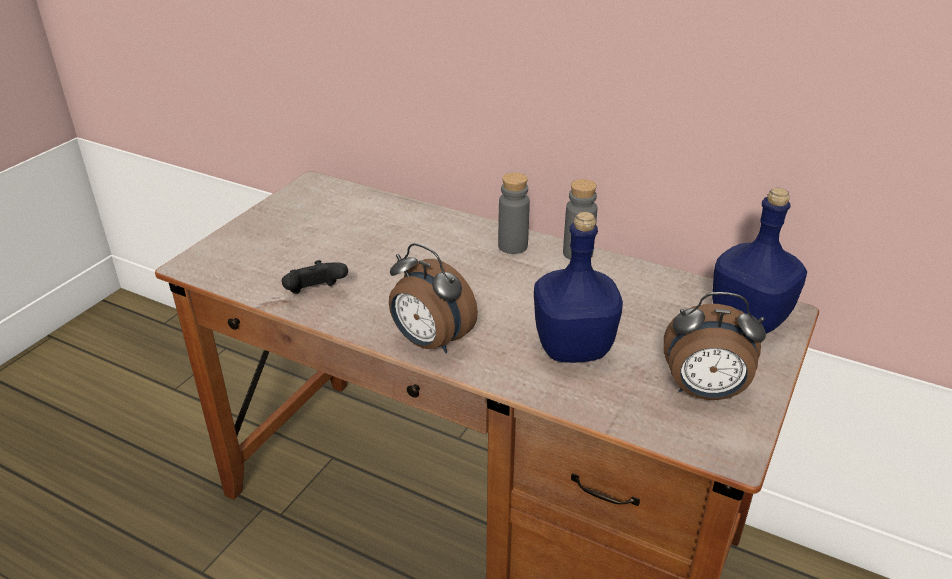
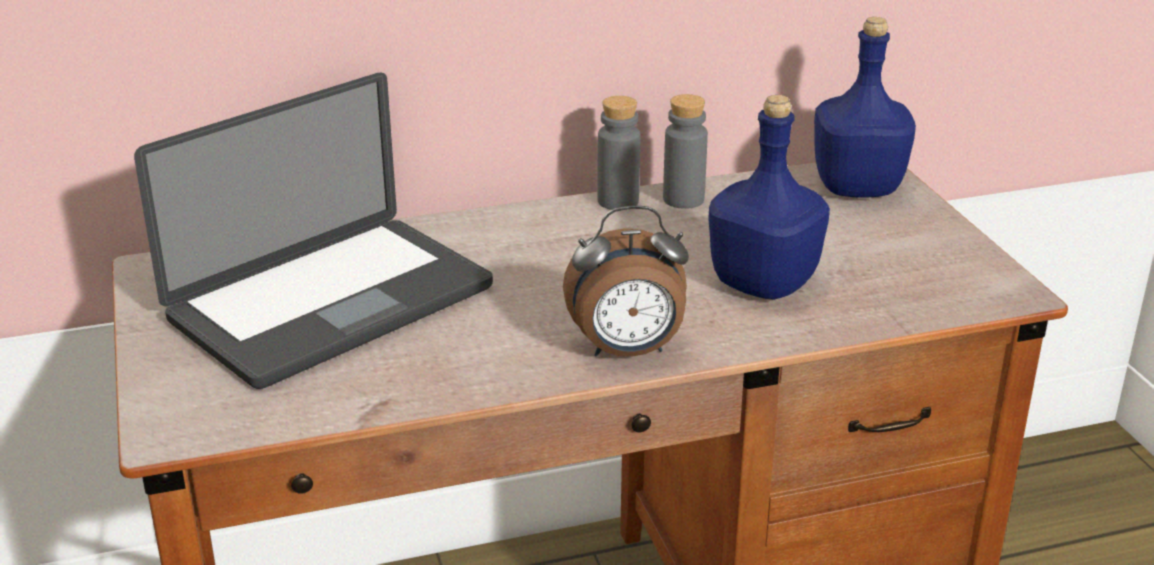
camera: 45 degrees left, 5 degrees down
black game controller [282,260,348,294] -> none
grey bottle [498,172,530,254] -> grey bottle moved to [663,94,708,209]
alarm clock [664,292,766,400] -> none
none -> laptop [134,72,493,389]

